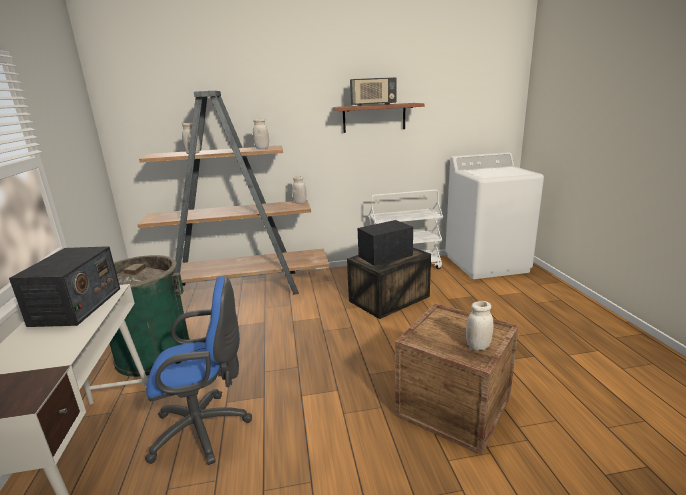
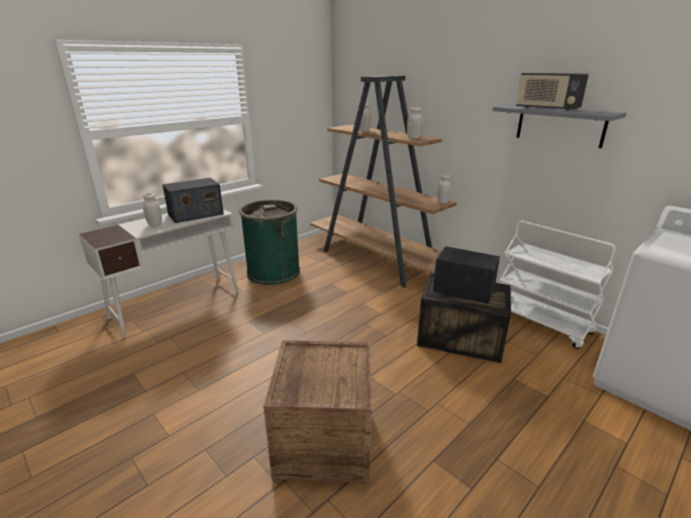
camera: 55 degrees right, 5 degrees up
blue office chair [145,276,252,465] -> none
brown shelf [333,103,425,133] -> grey shelf [492,104,626,148]
white jar [466,301,493,350] -> white jar moved to [143,193,162,227]

